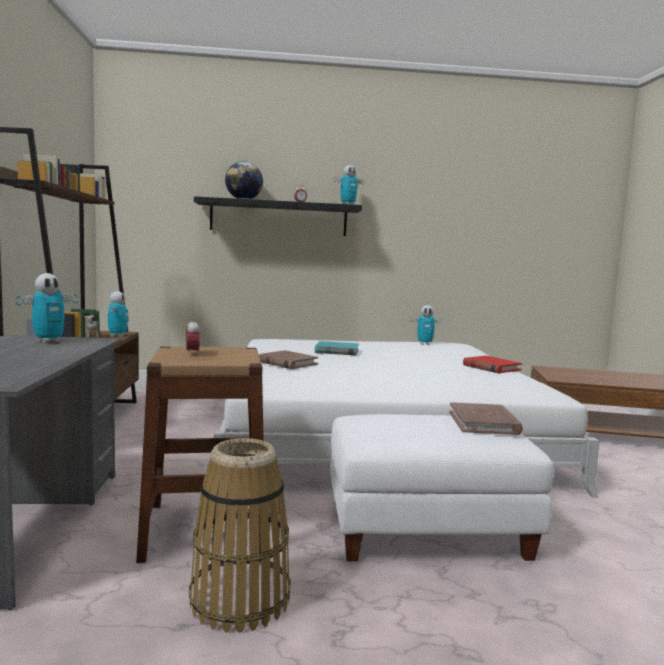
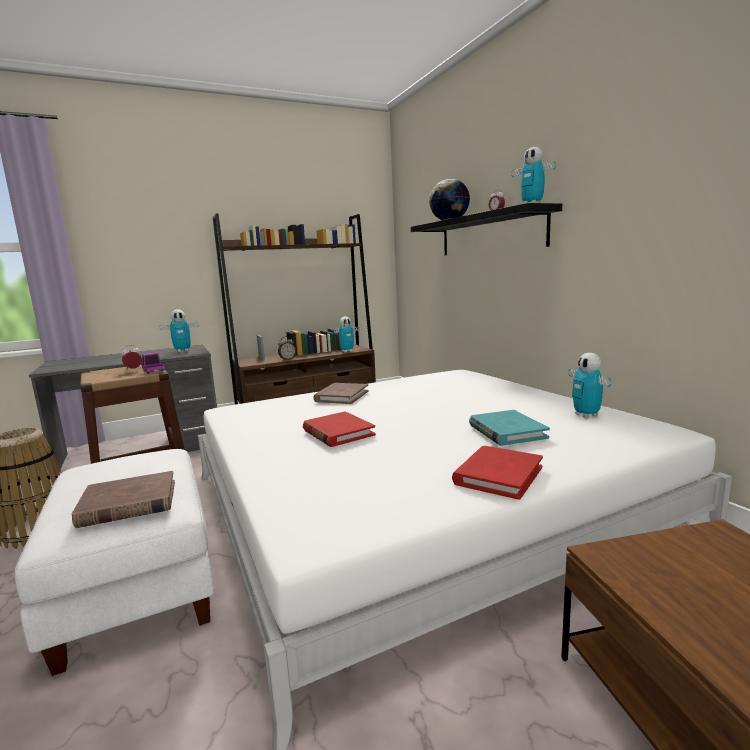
camera: 70 degrees right, 5 degrees up
toy robot [16,273,78,343] -> toy robot turned 45 degrees counterclockwise [159,309,199,352]
turquoise book [315,341,359,355] -> turquoise book moved to [469,410,550,446]
none -> toy truck [141,352,165,374]
none -> red book [303,411,376,447]

